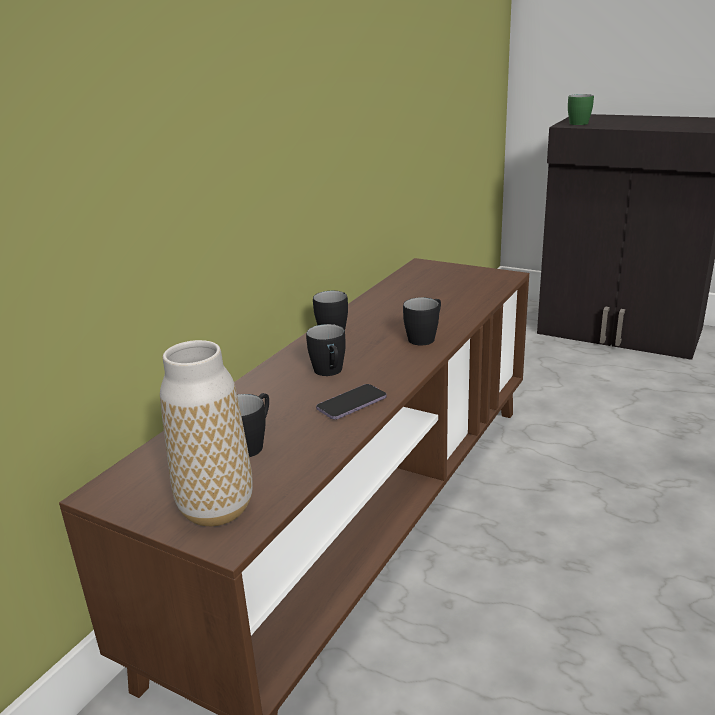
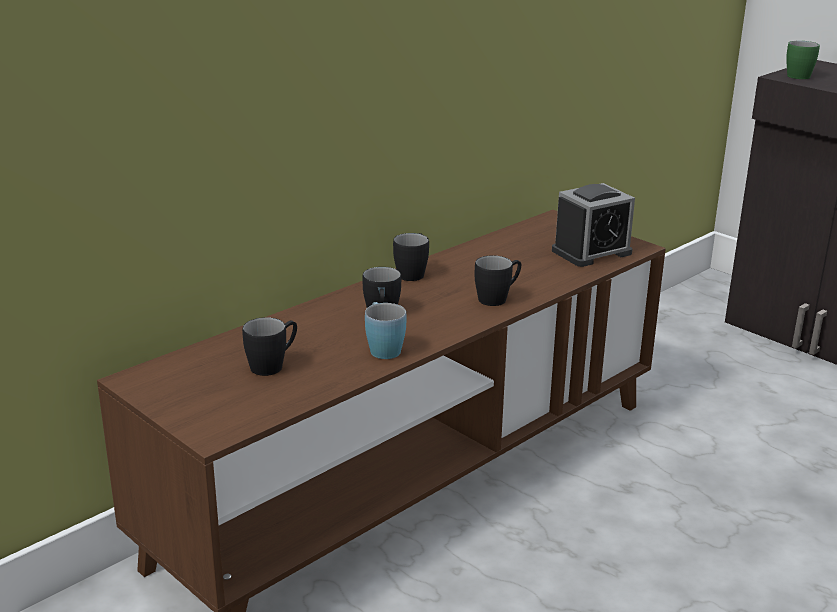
camera: 15 degrees right, 0 degrees up
vase [160,340,253,526] -> none
phone [316,384,387,420] -> blue mug [365,302,407,359]
none -> alarm clock [552,183,635,267]

